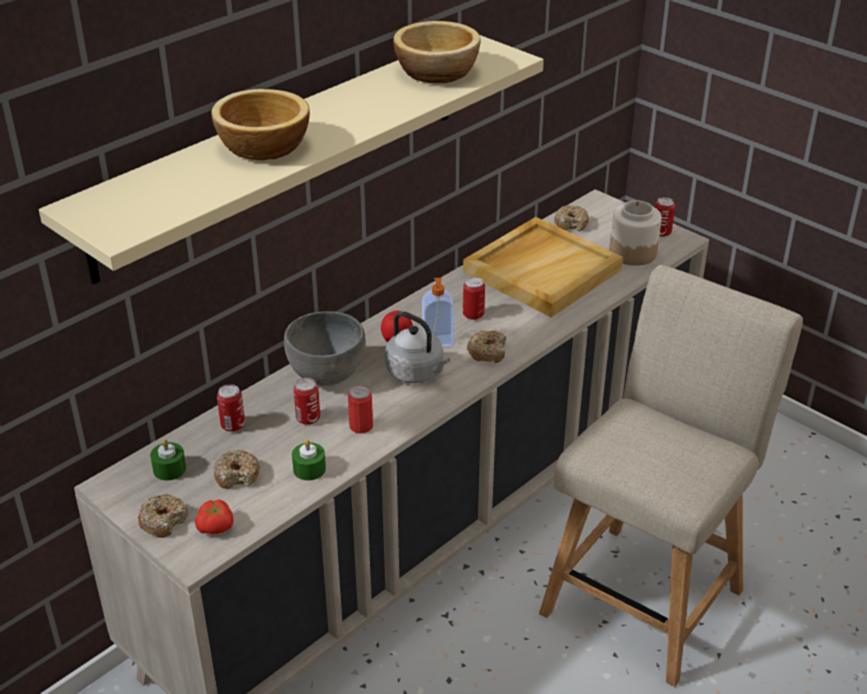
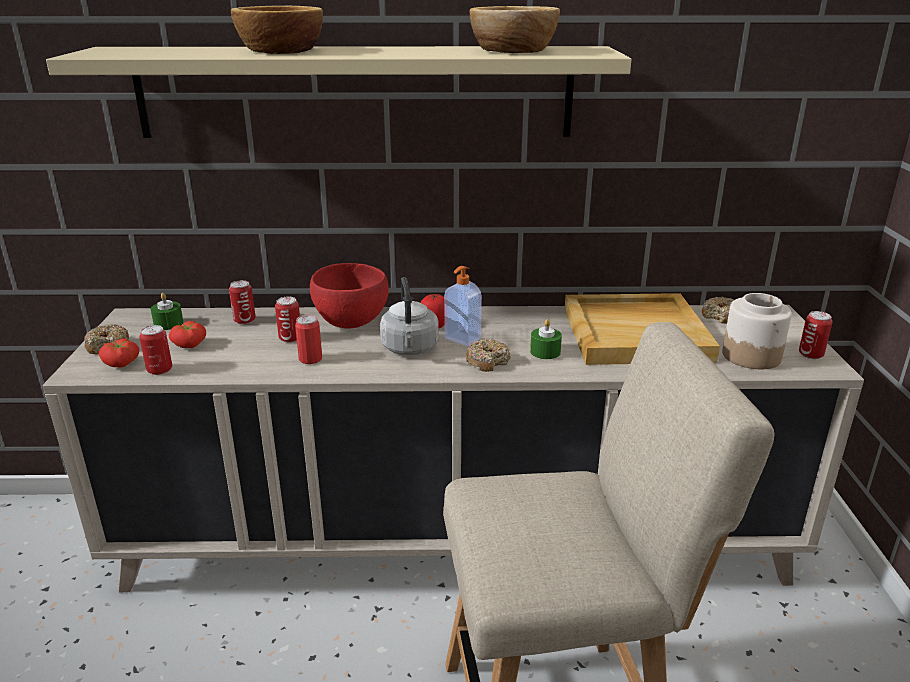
camera: 45 degrees right, 10 degrees down
donut [214,450,260,489] -> tomato [169,321,206,348]
grey bowl [284,311,366,386] -> red bowl [310,263,389,329]
green candle [292,439,326,481] -> green candle moved to [530,319,562,359]
can [463,277,485,320] -> can moved to [139,325,172,375]

